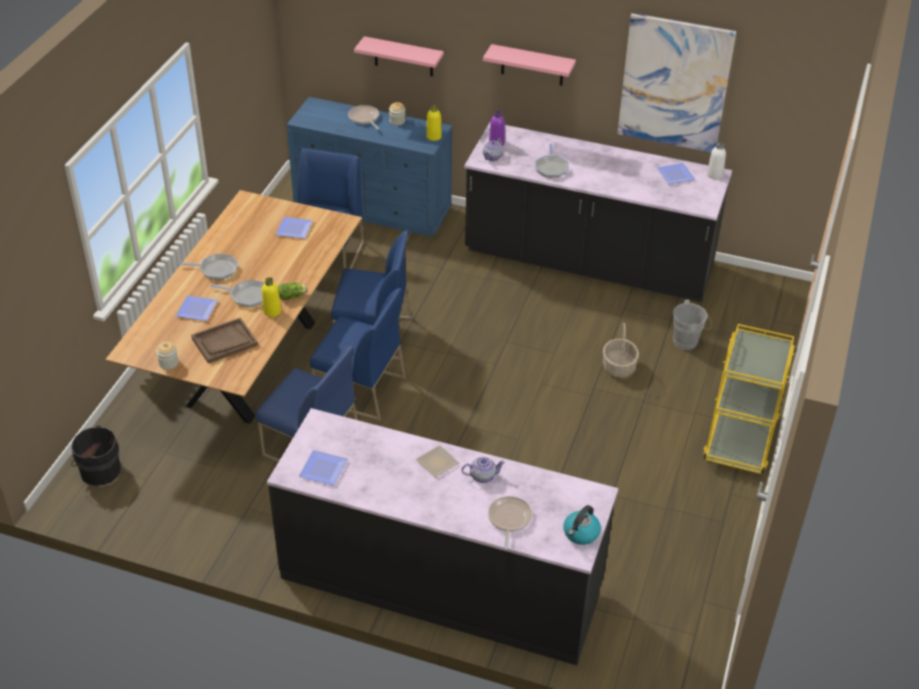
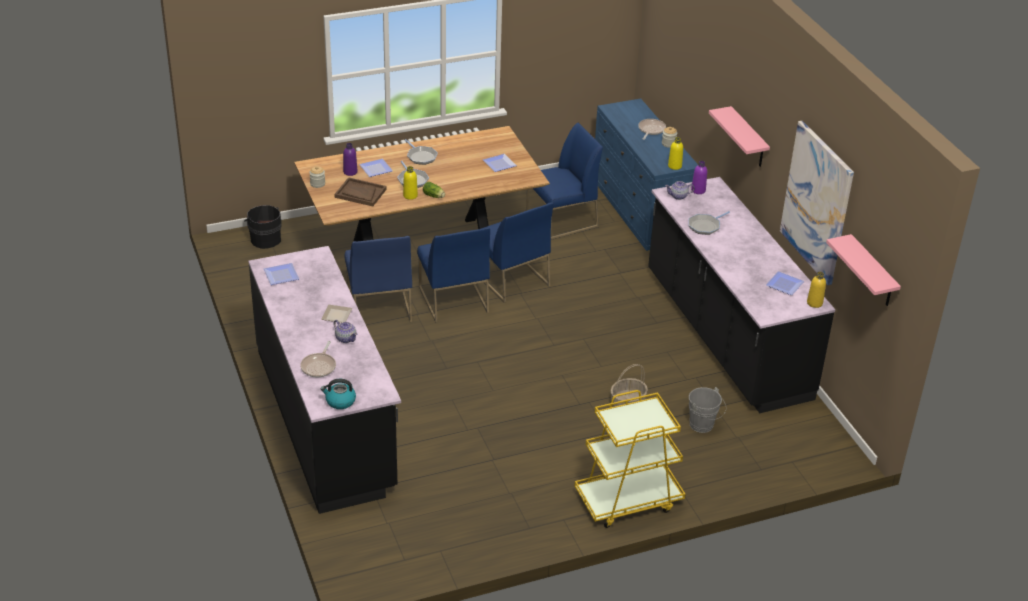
camera: 50 degrees right, 5 degrees down
pink shelf [354,36,444,77] -> pink shelf moved to [826,234,901,306]
frying pan [488,496,532,549] -> frying pan turned 135 degrees clockwise [300,341,336,378]
white bottle [707,142,726,179] -> yellow bottle [807,272,826,308]
none -> purple bottle [343,143,357,176]

